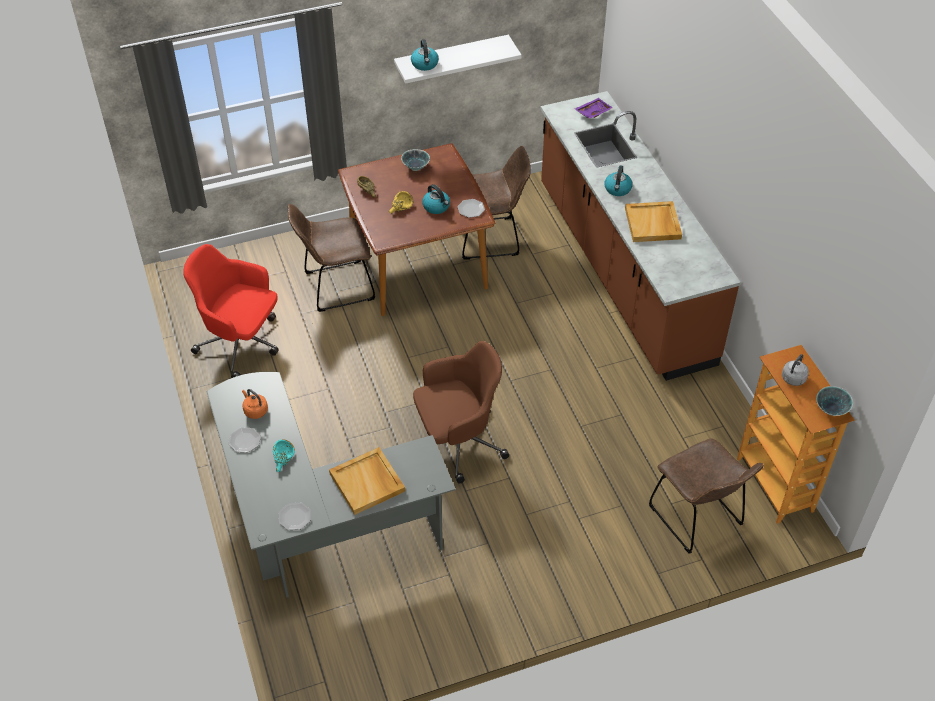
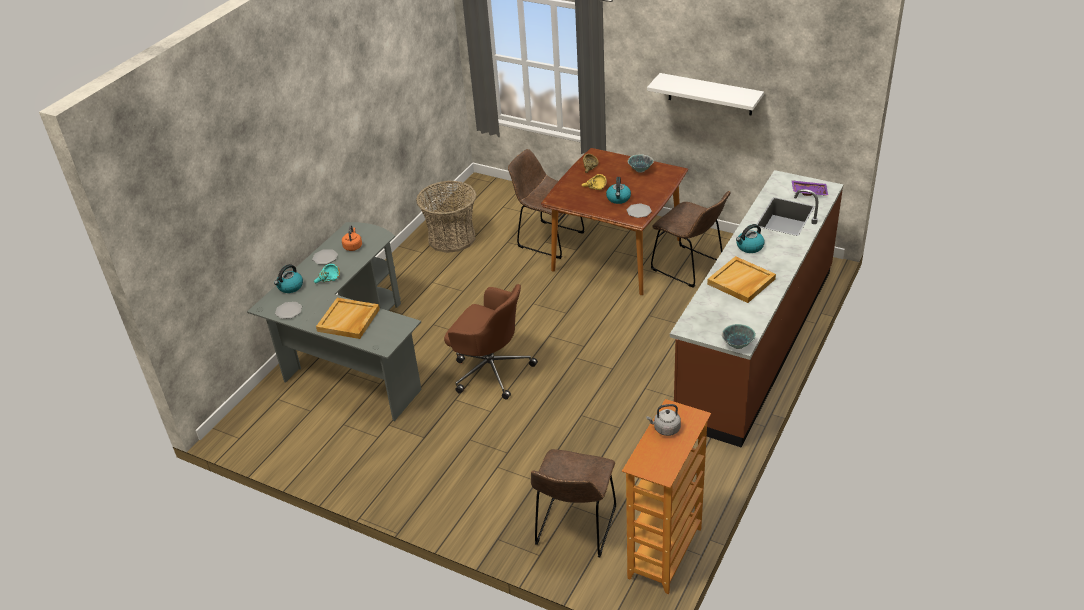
camera: 50 degrees right, 10 degrees down
red office chair [183,244,279,378] -> basket [416,181,476,253]
kettle [411,39,439,71] -> kettle moved to [274,264,303,293]
bowl [816,386,853,416] -> bowl moved to [721,324,756,349]

